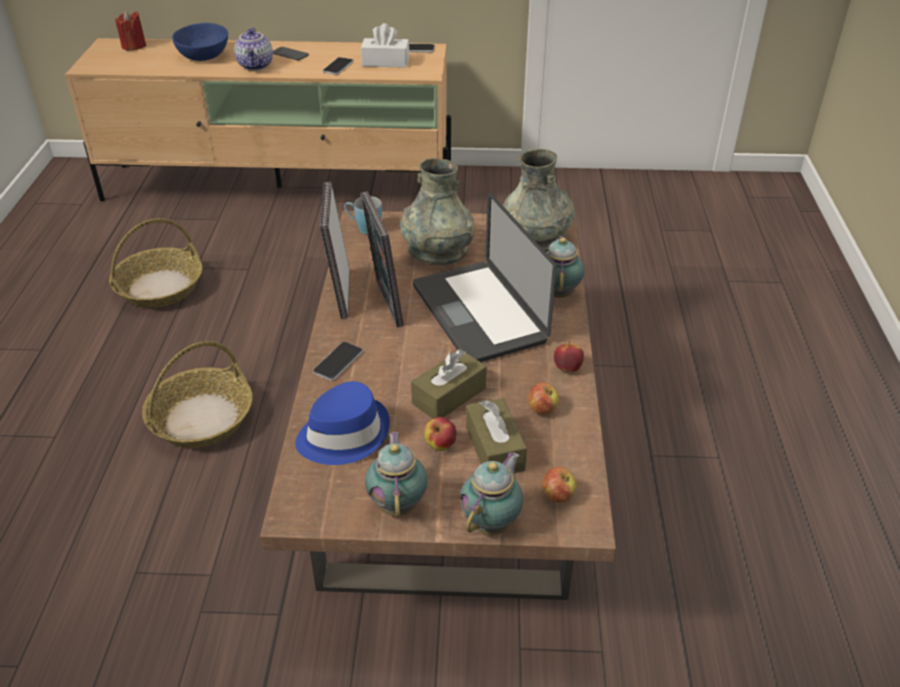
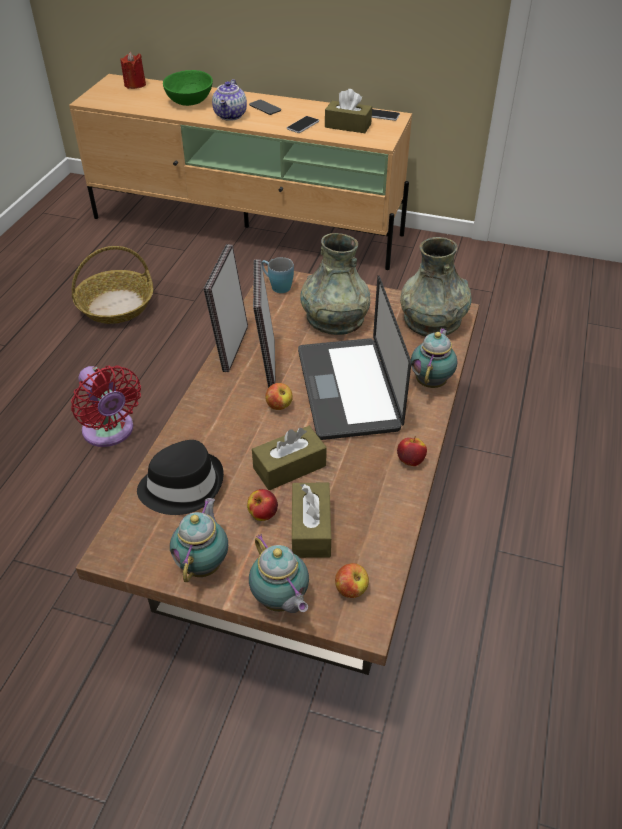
camera: 15 degrees right, 5 degrees up
basket [142,341,252,448] -> red fan [71,366,141,447]
blue bowl [172,23,228,61] -> green bowl [163,70,213,106]
blue hat [295,381,390,465] -> black hat [137,440,224,515]
phone [313,342,363,381] -> none
white tissue box [361,23,409,68] -> brown tissue box [325,89,372,133]
teapot [460,452,523,535] -> teapot turned 105 degrees clockwise [249,534,309,613]
apple [528,382,559,414] -> apple moved to [265,383,293,410]

